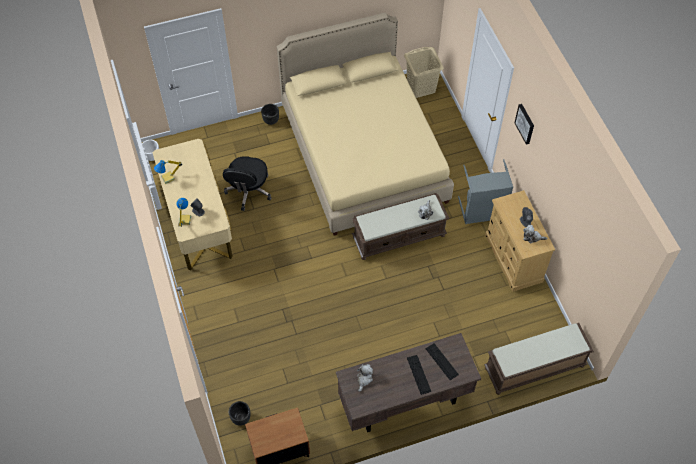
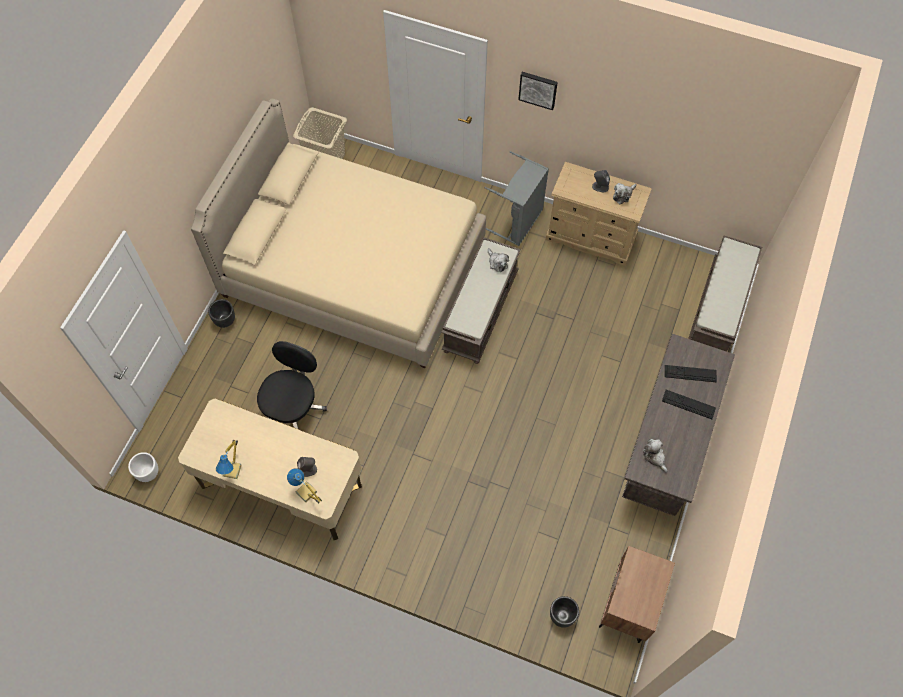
camera: 50 degrees left, 5 degrees up
black office chair [223,156,272,211] -> black office chair turned 120 degrees counterclockwise [257,341,327,429]

